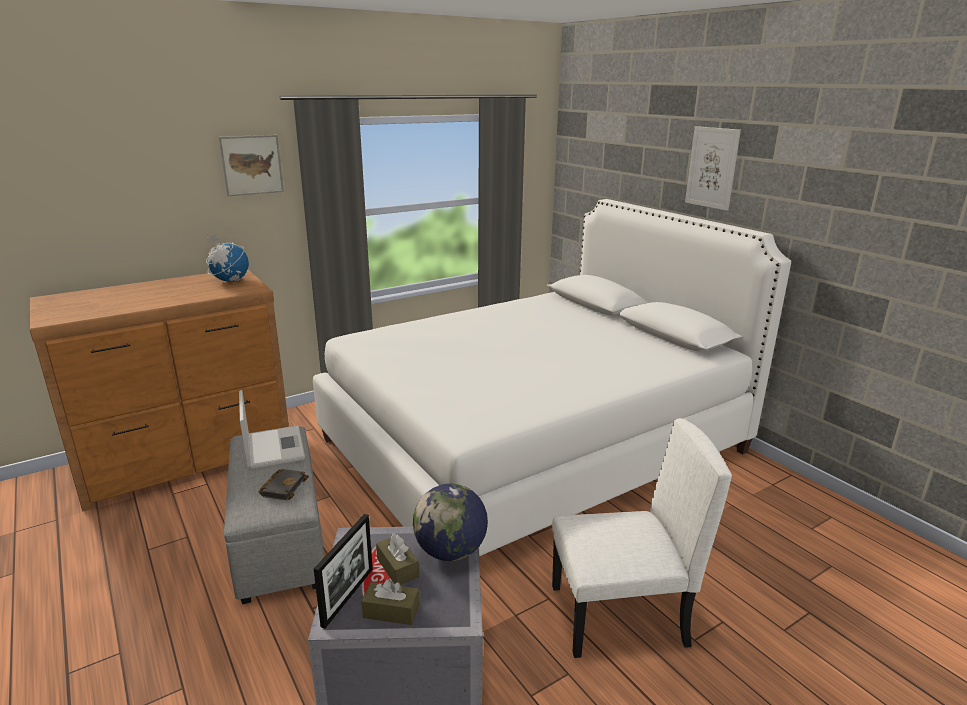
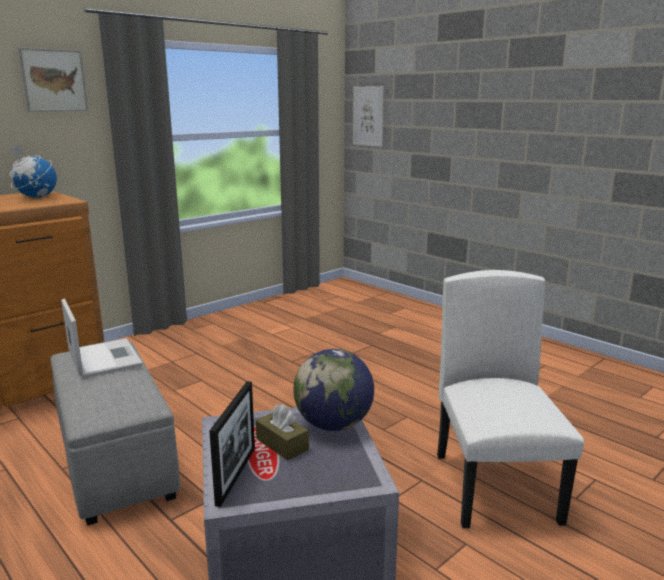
camera: 10 degrees left, 5 degrees down
black book [258,469,309,500] -> none
white bed [313,199,791,556] -> none
brown tissue box [362,579,419,625] -> none
white chair [552,418,732,658] -> white chair turned 75 degrees counterclockwise [437,270,584,528]
picture [685,126,741,211] -> picture moved to [353,86,384,147]

